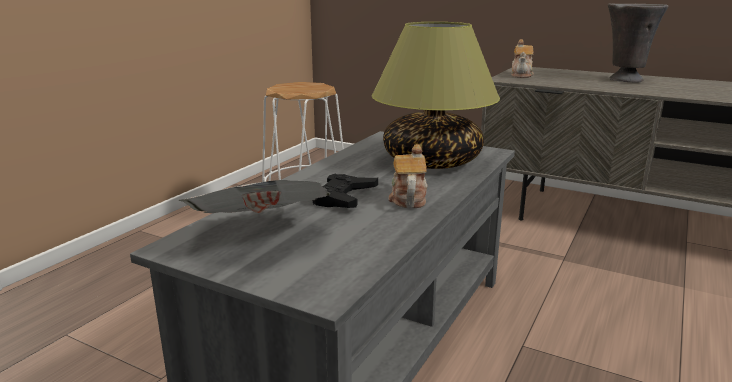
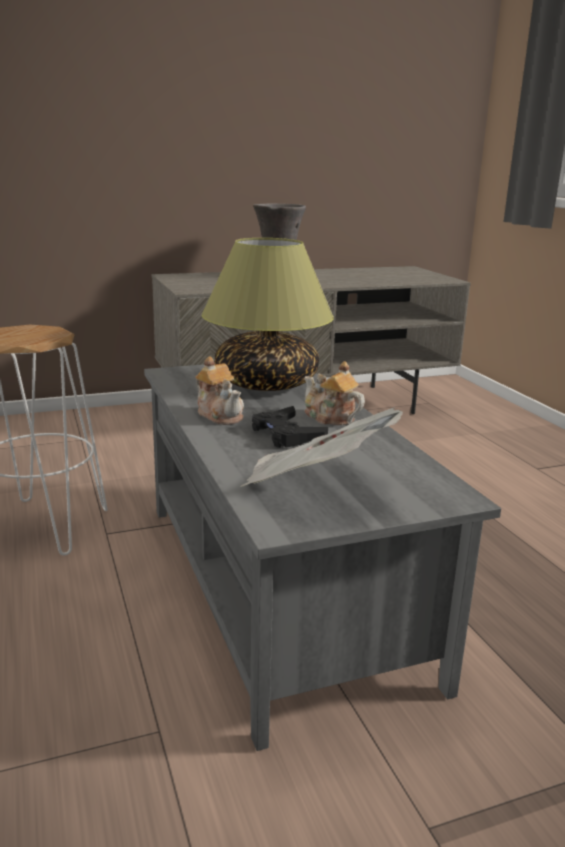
camera: 50 degrees left, 0 degrees up
teapot [512,39,534,78] -> teapot moved to [195,356,244,425]

